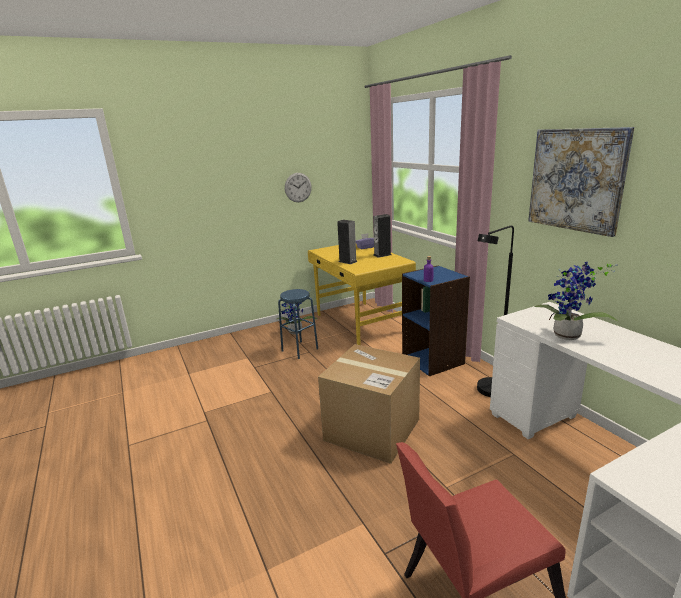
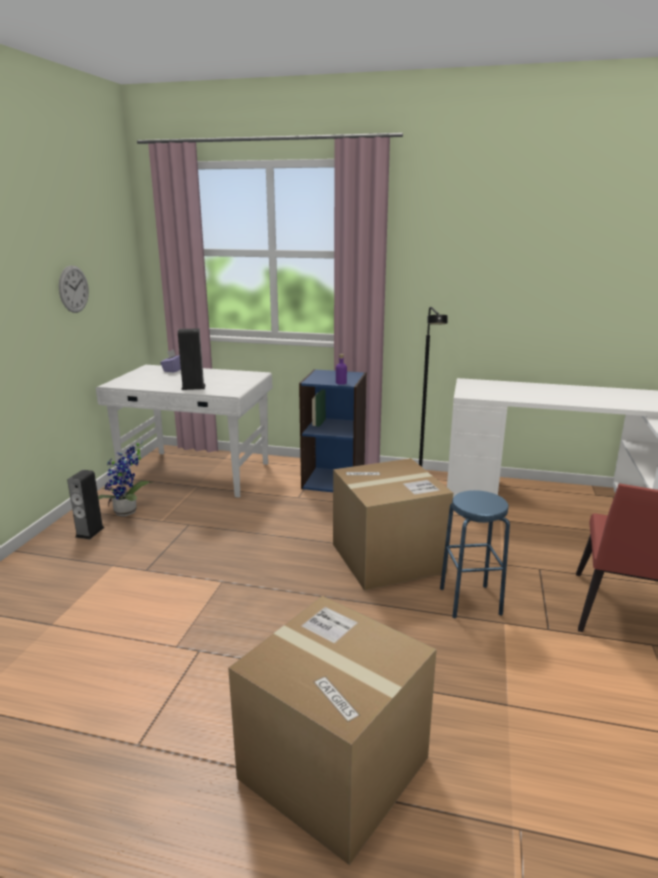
camera: 50 degrees left, 0 degrees up
blue stool [278,289,318,359] -> blue stool moved to [440,490,510,618]
yellow desk [308,244,416,345] -> white desk [96,365,272,498]
speaker [373,214,392,258] -> speaker moved to [67,470,105,540]
picture [528,127,634,237] -> none
potted plant [535,262,618,340] -> none
none -> cardboard box [228,596,437,865]

